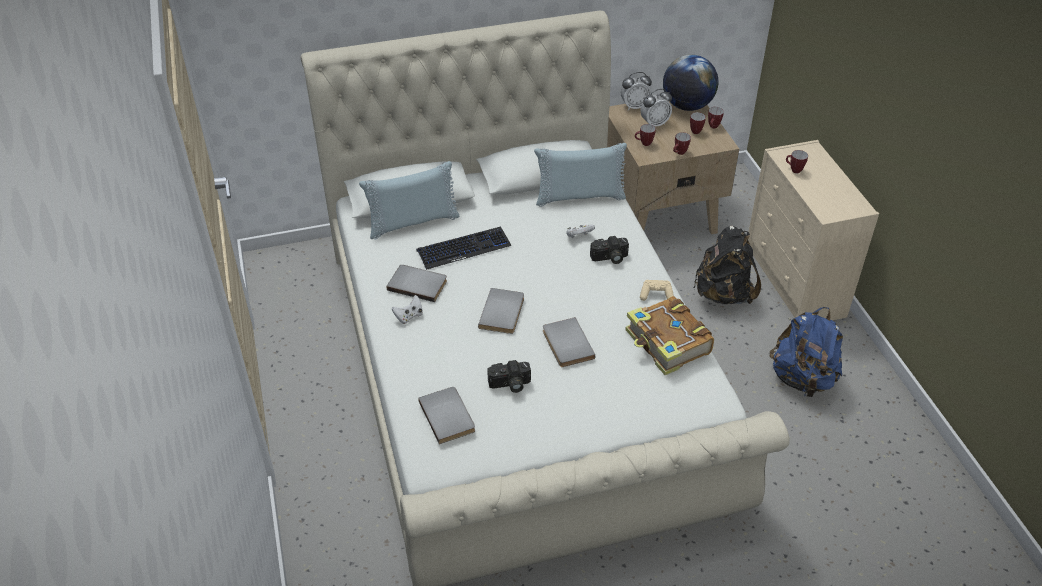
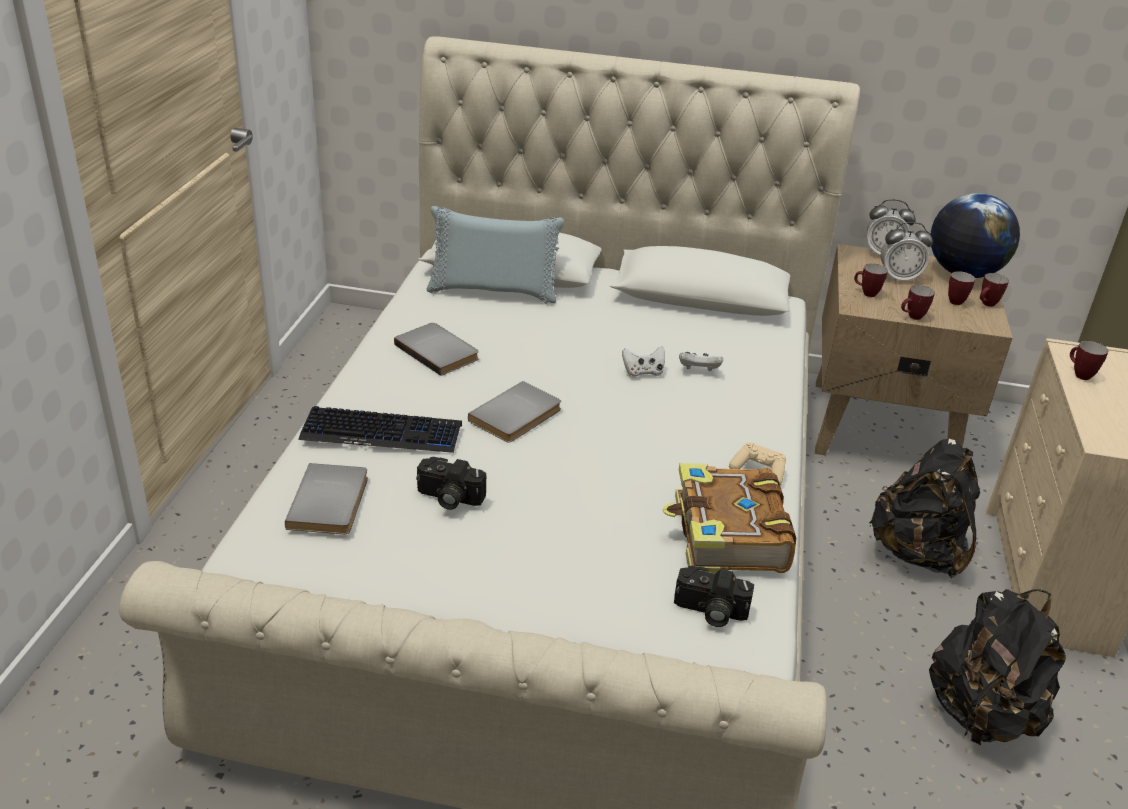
camera: 25 degrees right, 10 degrees down
white game controller [392,295,423,324] -> white game controller moved to [622,346,665,377]
keyboard [416,227,511,270] -> keyboard moved to [298,406,462,453]
blue pillow [534,143,627,207] -> none
grey book [543,317,595,367] -> none
camera [590,236,629,264] -> camera moved to [674,566,754,627]
blue backpack [770,307,843,397] -> black backpack [929,589,1066,745]

